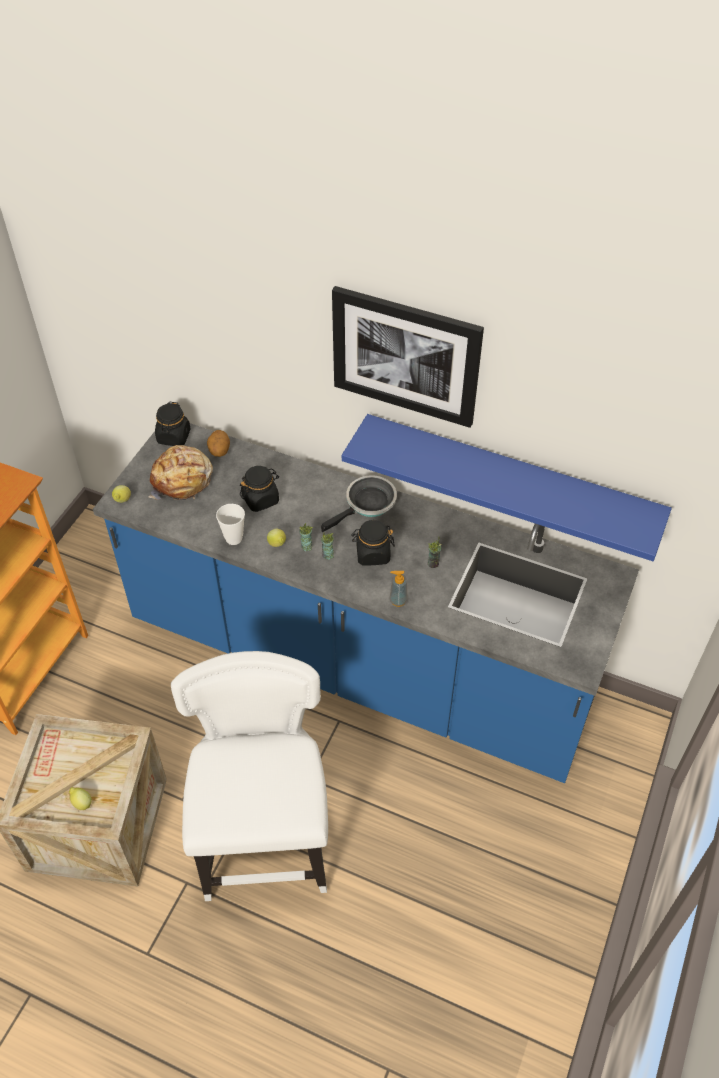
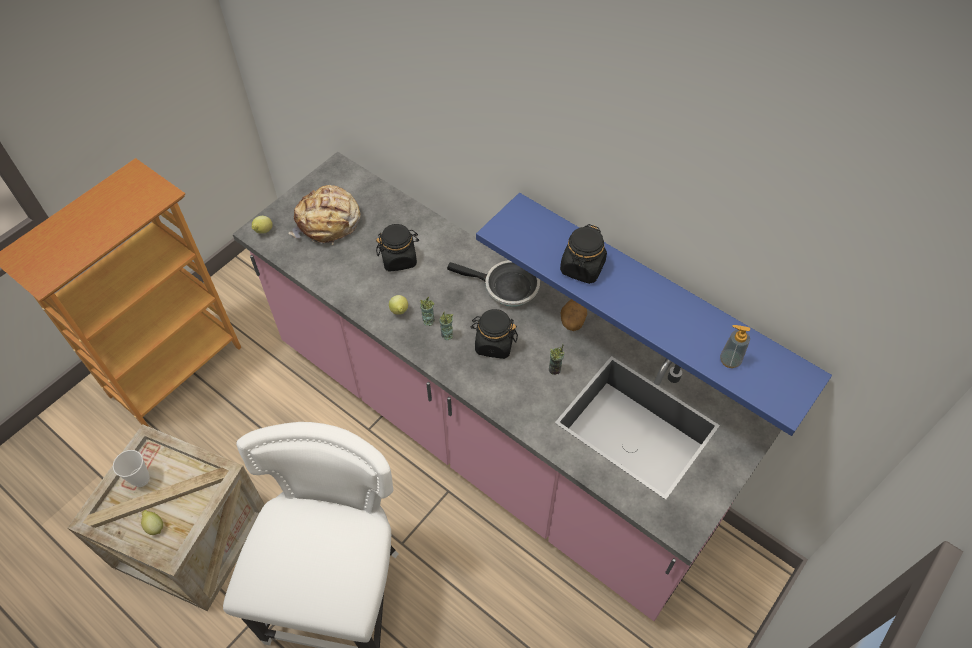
camera: 15 degrees right, 5 degrees up
blue counter [93,423,639,783] -> pink counter [232,152,781,621]
black jar [155,402,191,446] -> black jar moved to [560,224,607,284]
potato [207,430,230,457] -> potato moved to [561,299,587,331]
cup [216,504,245,545] -> cup moved to [113,450,150,487]
frying pan [321,475,397,532] -> frying pan turned 45 degrees clockwise [447,260,540,307]
picture [332,286,484,428] -> none
soap dispenser [389,571,408,607] -> soap dispenser moved to [720,325,750,368]

